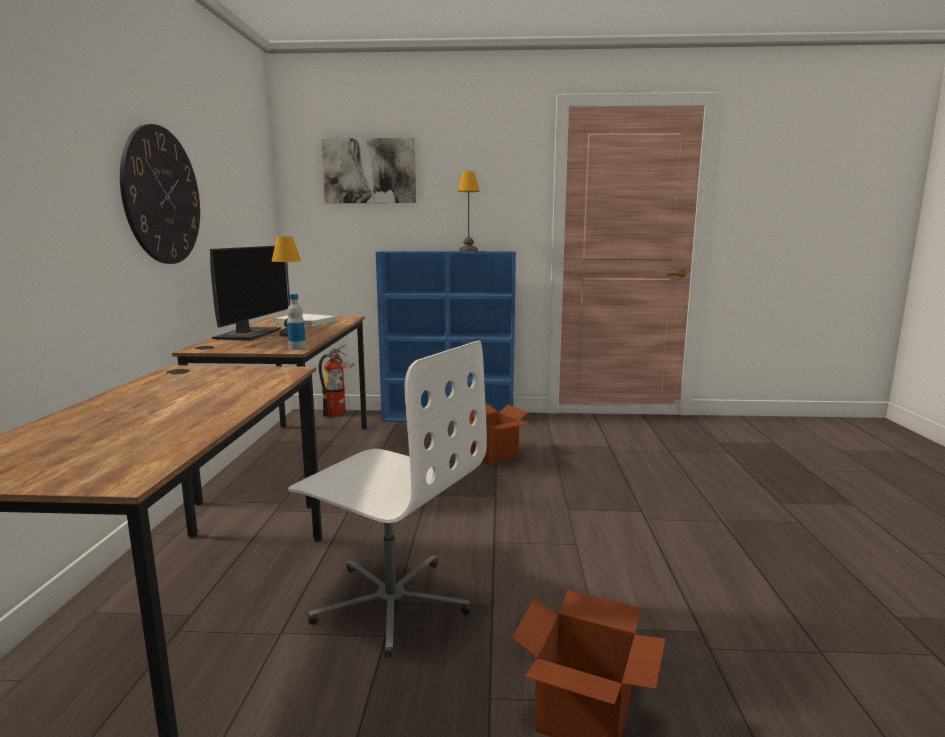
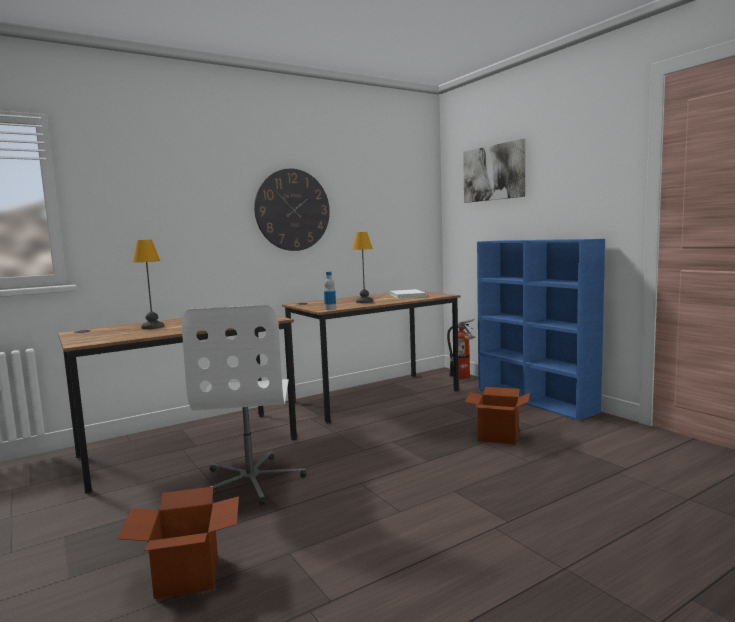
camera: 55 degrees right, 5 degrees down
monitor [210,246,289,341] -> none
table lamp [457,171,480,251] -> table lamp moved to [133,240,164,329]

